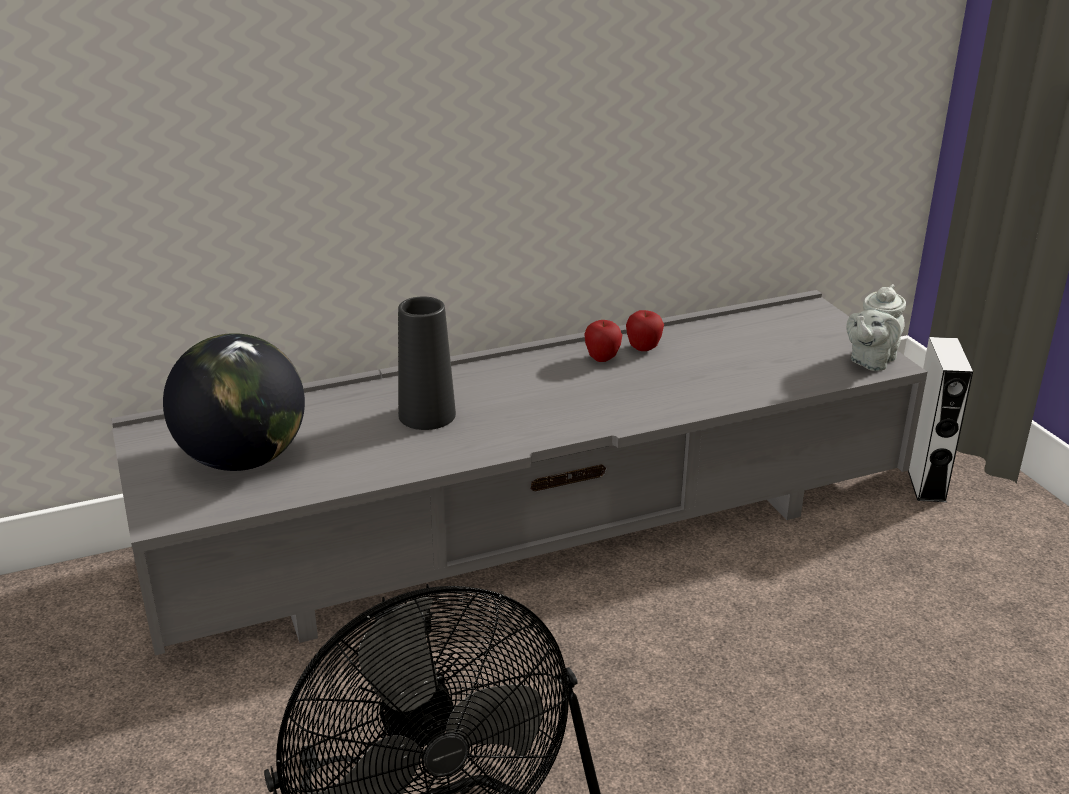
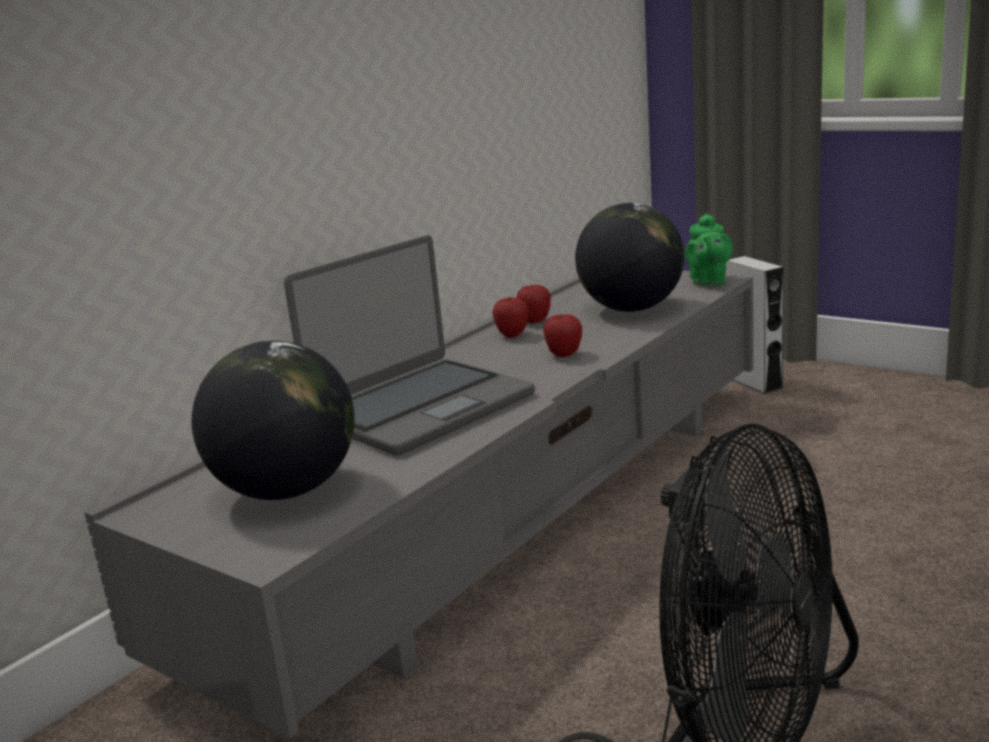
camera: 30 degrees left, 10 degrees down
black vase [398,297,456,430] -> laptop [284,235,535,456]
grey teapot [846,284,906,371] -> green teapot [685,213,733,286]
none -> apple [543,314,582,357]
none -> globe [575,203,684,312]

